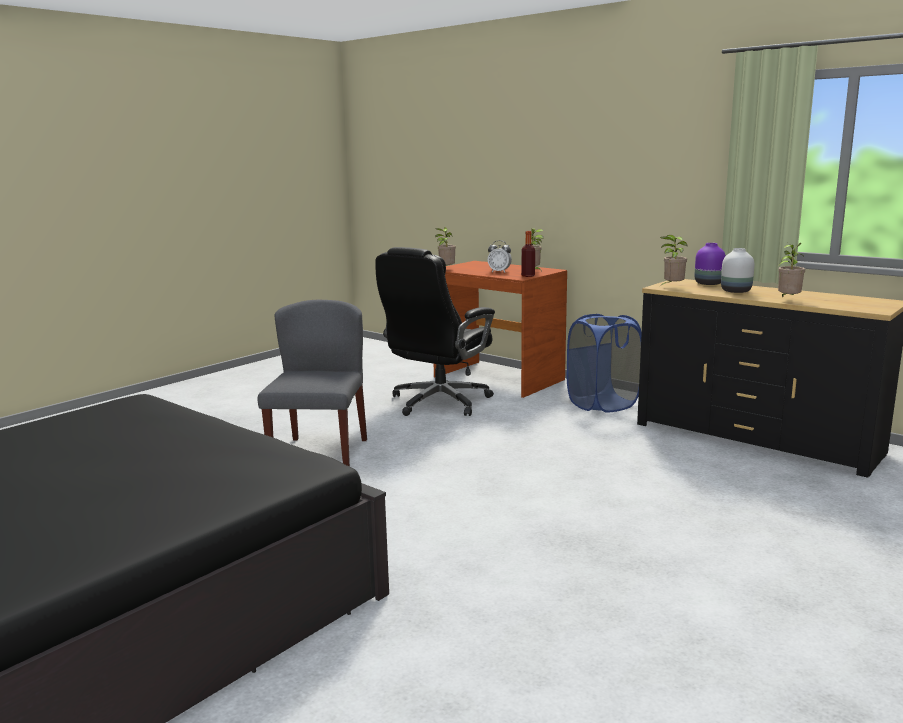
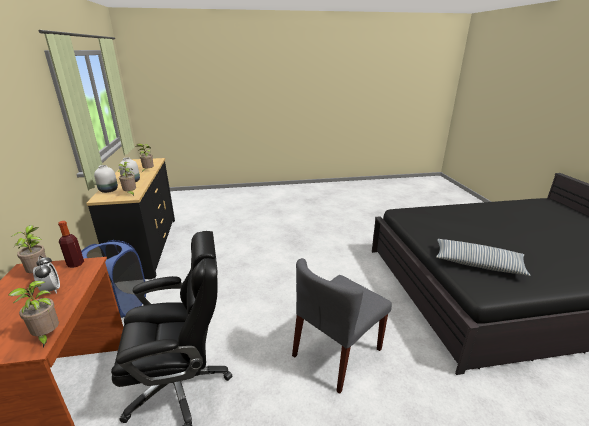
camera: 140 degrees left, 10 degrees up
purple vase [695,243,726,285] -> white vase [94,165,118,193]
none -> pillow [436,239,530,276]

